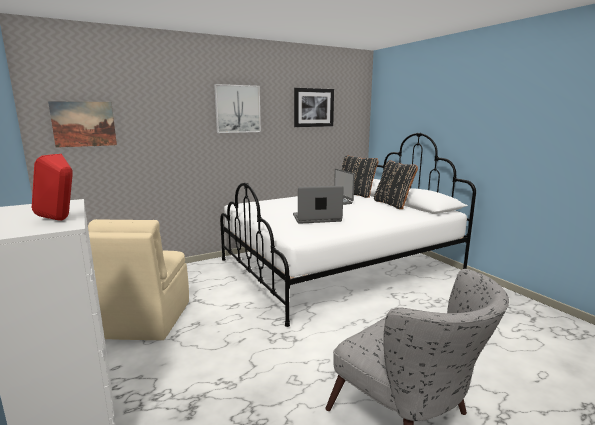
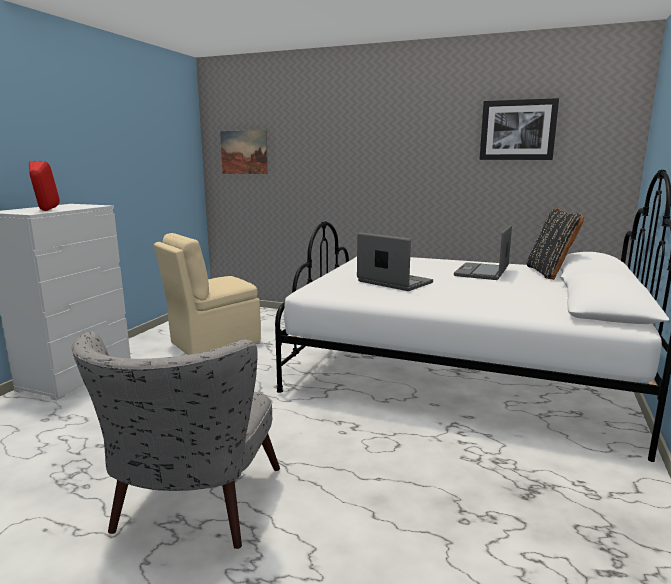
camera: 50 degrees right, 0 degrees up
picture [214,84,261,133] -> none
black pillow [374,160,418,210] -> none

